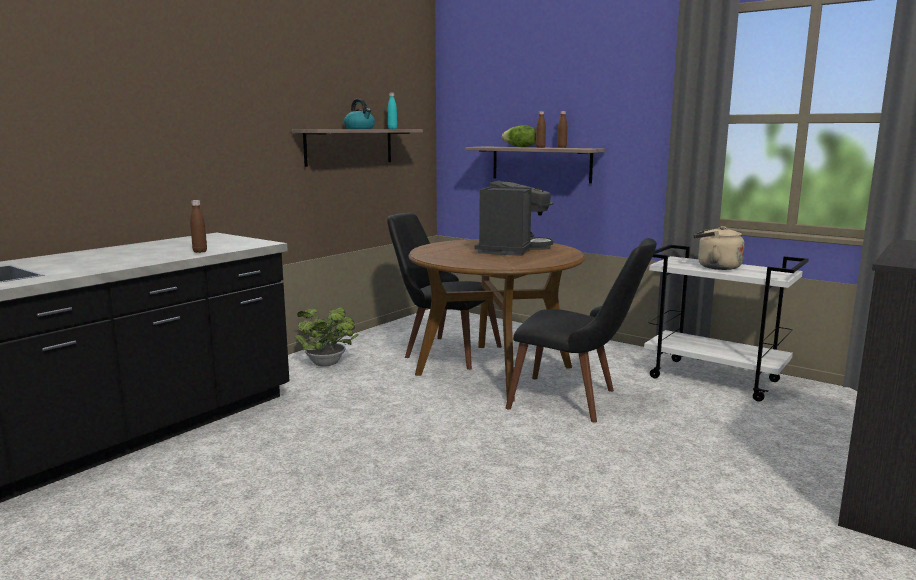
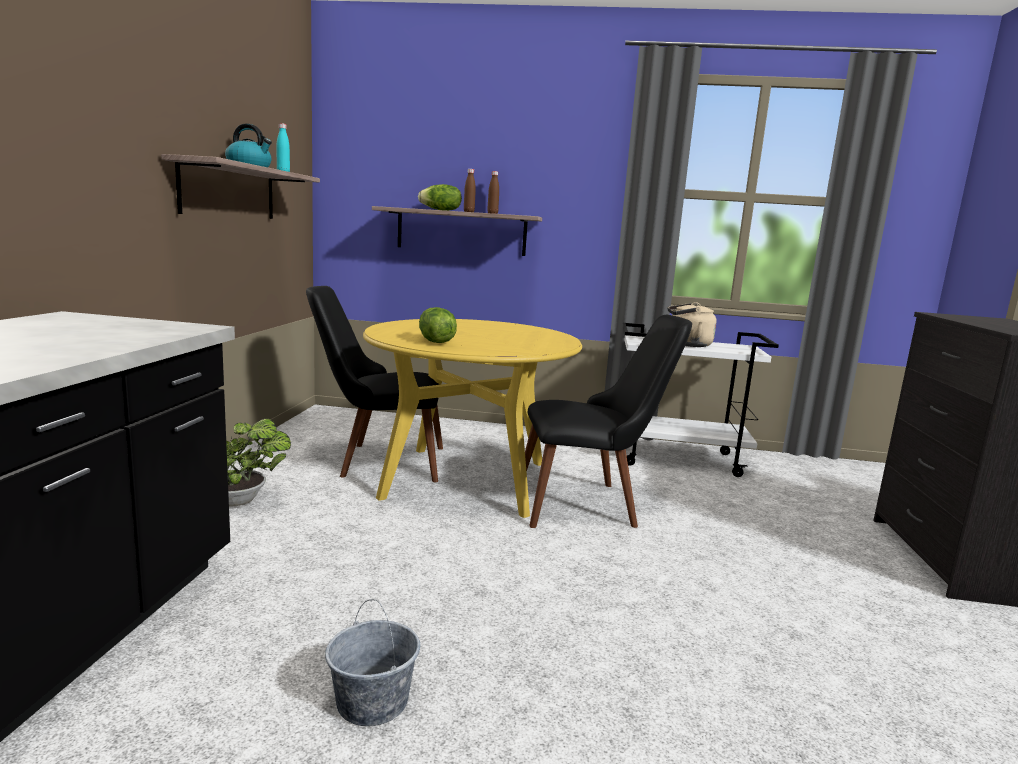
camera: 30 degrees left, 0 degrees up
brown bottle [190,200,207,253] -> none
brown dining table [408,239,585,402] -> yellow dining table [363,319,582,518]
coffee machine [475,180,554,256] -> none
none -> grey bucket [325,599,420,726]
none -> lettuce [419,307,457,343]

